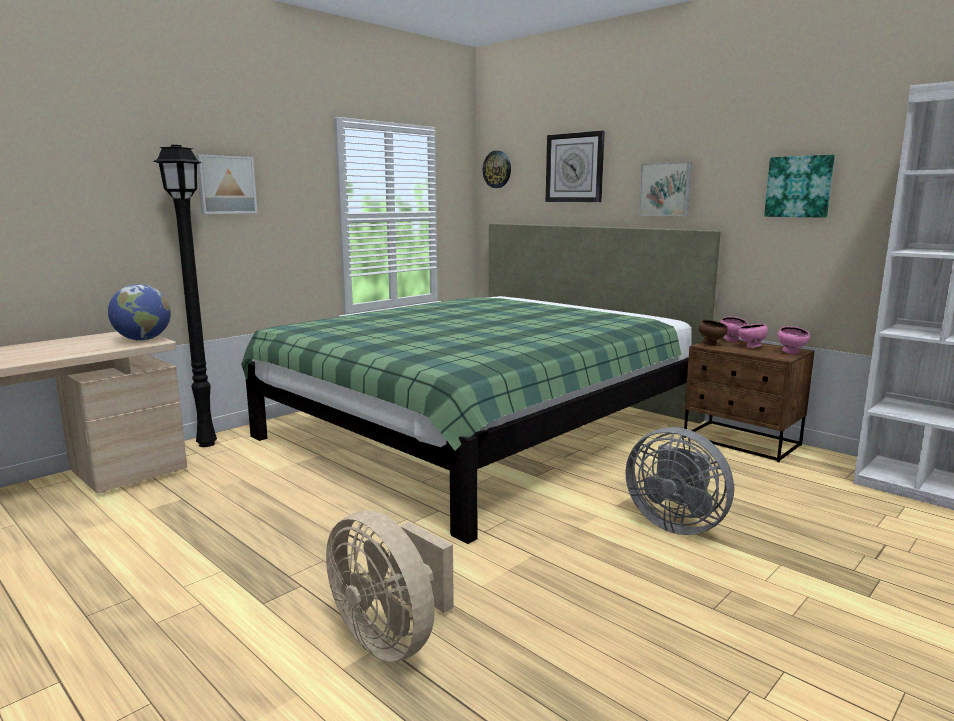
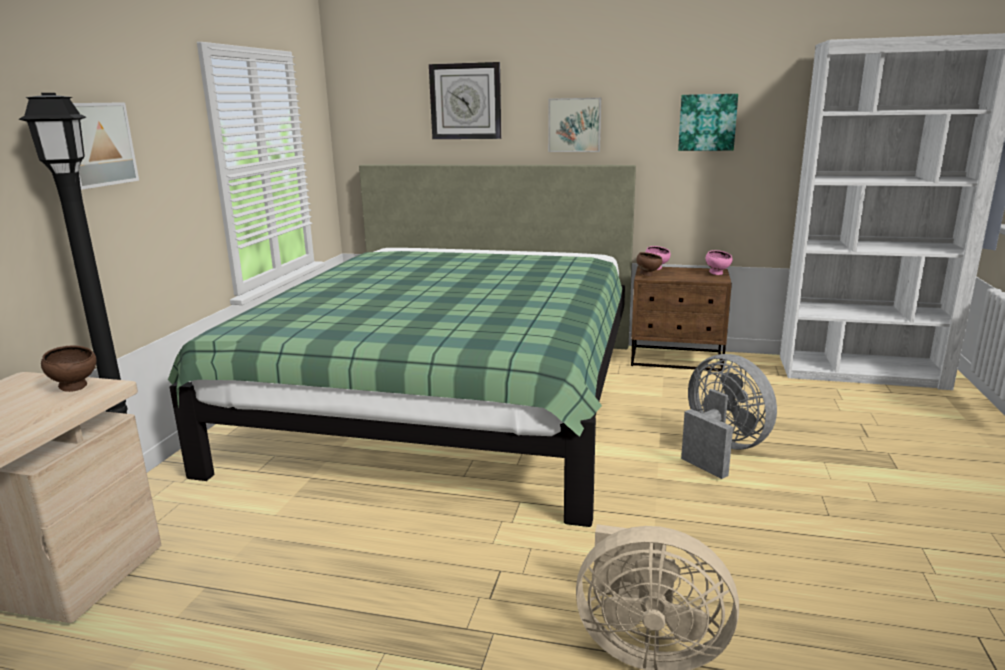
camera: 30 degrees left, 5 degrees up
globe [108,284,171,341] -> brown bowl [41,345,96,392]
wall clock [483,151,511,188] -> none
grey fan [625,427,734,535] -> grey fan turned 135 degrees counterclockwise [681,354,777,479]
pink bowl [738,324,768,348] -> none

